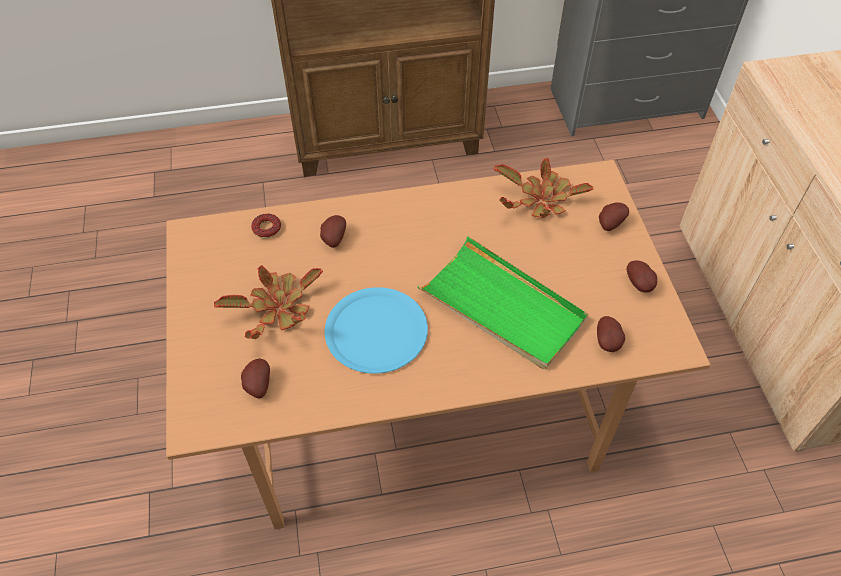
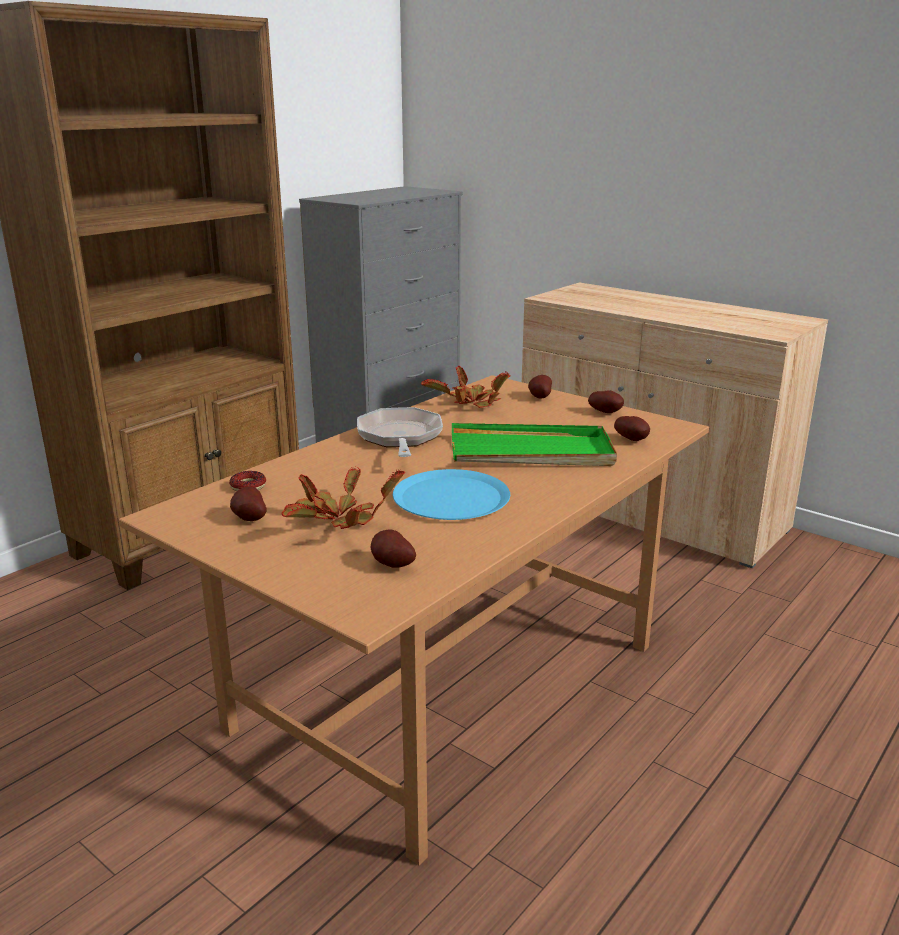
camera: 40 degrees left, 30 degrees down
potato [320,215,346,248] -> potato moved to [230,487,266,521]
none -> frying pan [357,407,443,457]

